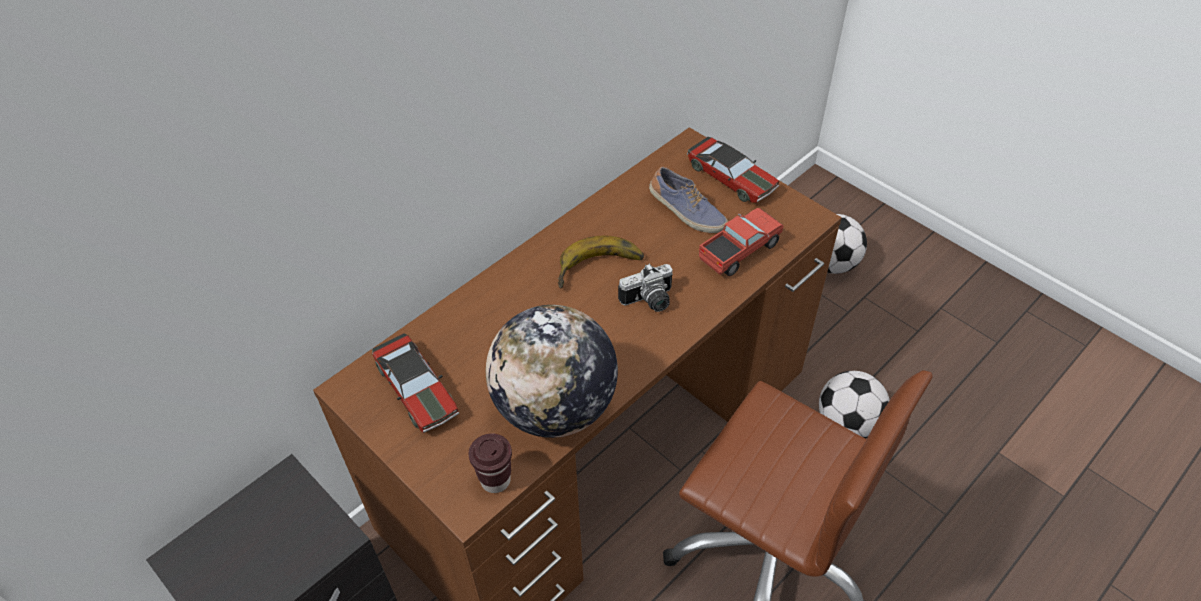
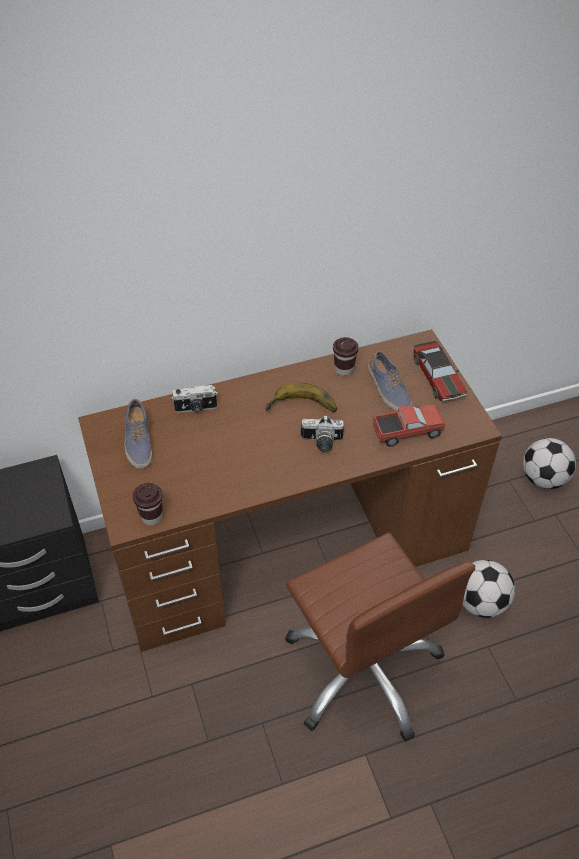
camera: 25 degrees right, 0 degrees up
toy car [372,333,459,433] -> shoe [125,399,152,469]
globe [486,305,618,438] -> none
none -> camera [171,385,218,413]
none -> brown cup [333,337,359,376]

